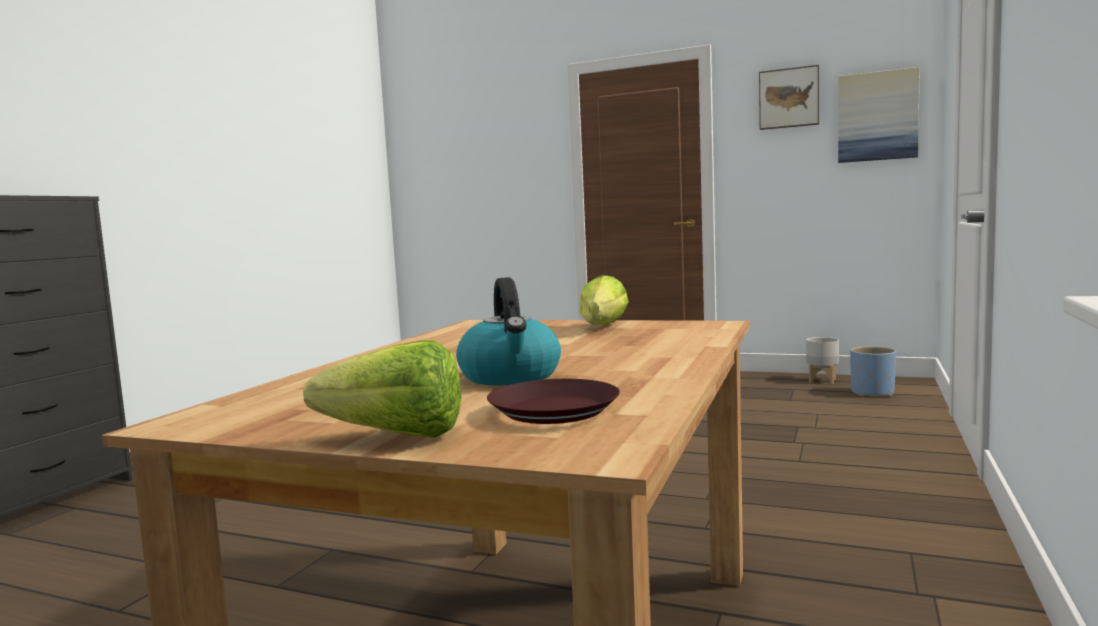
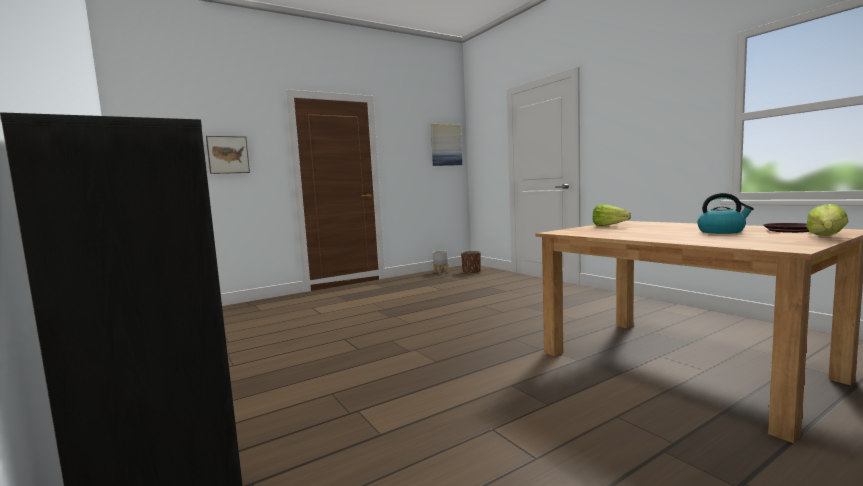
camera: 55 degrees left, 0 degrees up
picture [759,65,819,130] -> picture moved to [206,136,250,174]
blue planter [850,346,896,397] -> brown planter [461,251,481,274]

